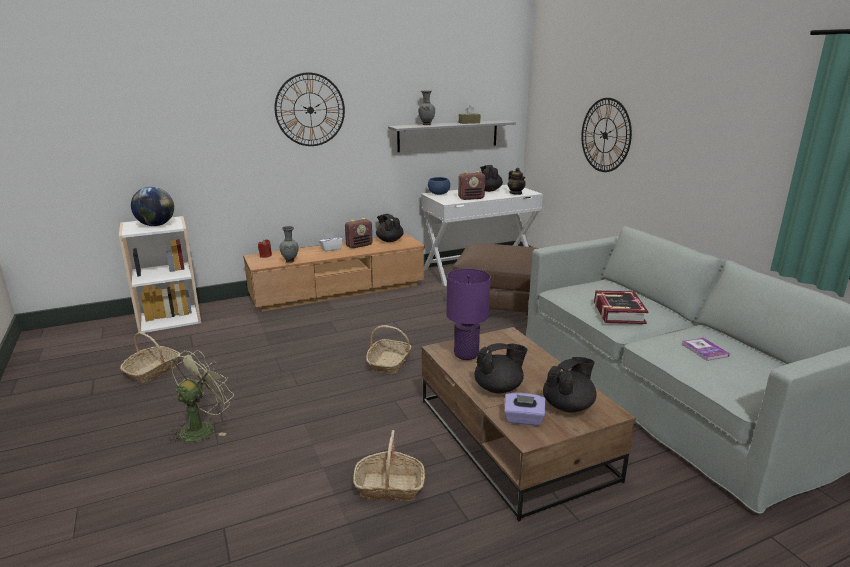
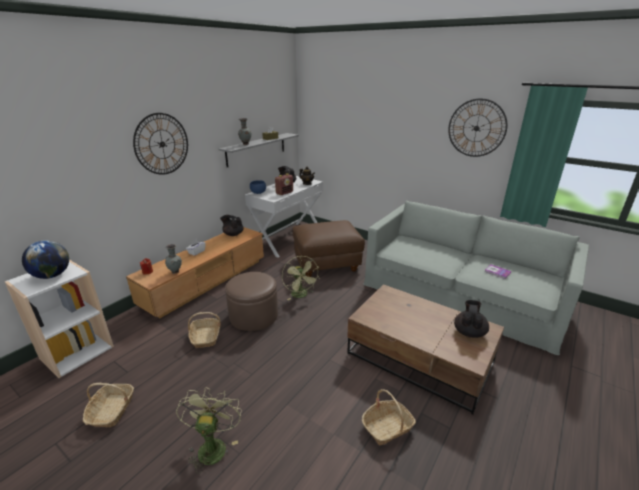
camera: 30 degrees left, 5 degrees up
radio [345,218,373,248] -> none
basket [366,325,411,374] -> basket moved to [188,312,221,348]
purple table lamp [446,269,491,360] -> none
black teapot [474,343,527,393] -> none
purple tissue box [504,393,545,426] -> none
wall clock [581,98,632,172] -> wall clock moved to [448,98,508,157]
book [594,291,648,324] -> none
none -> brown ottoman [225,272,278,331]
none -> green fan [282,256,320,300]

